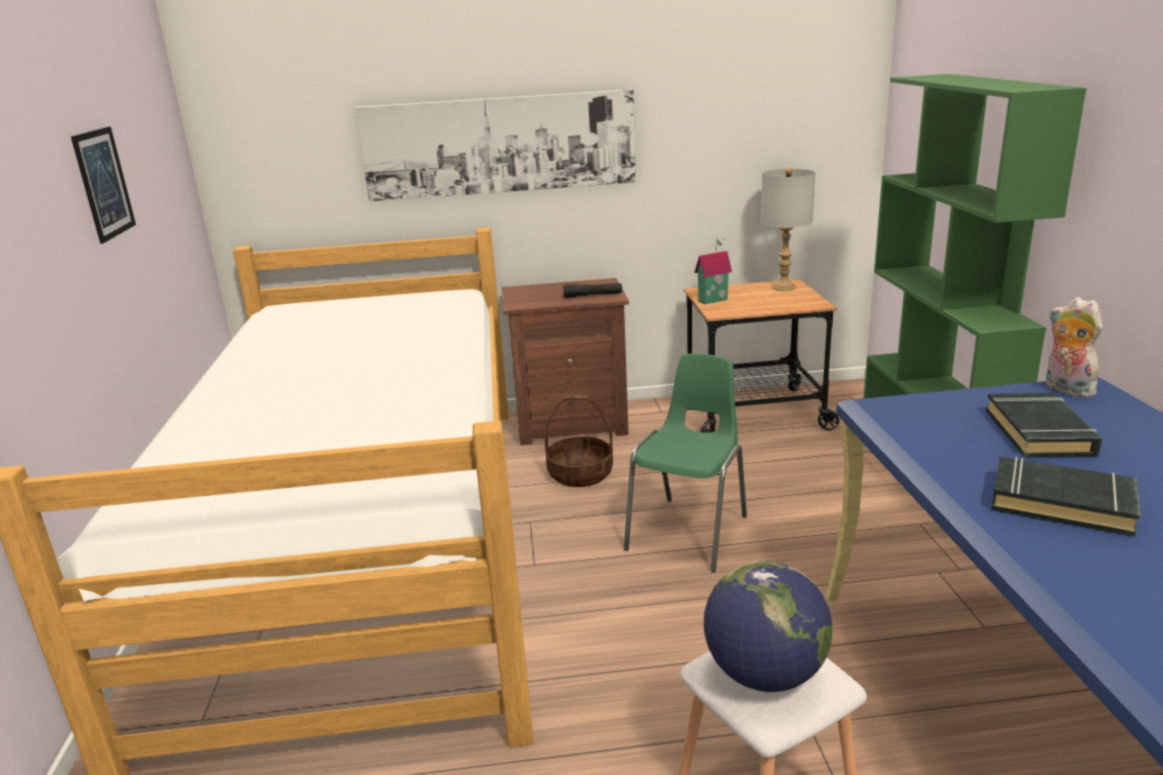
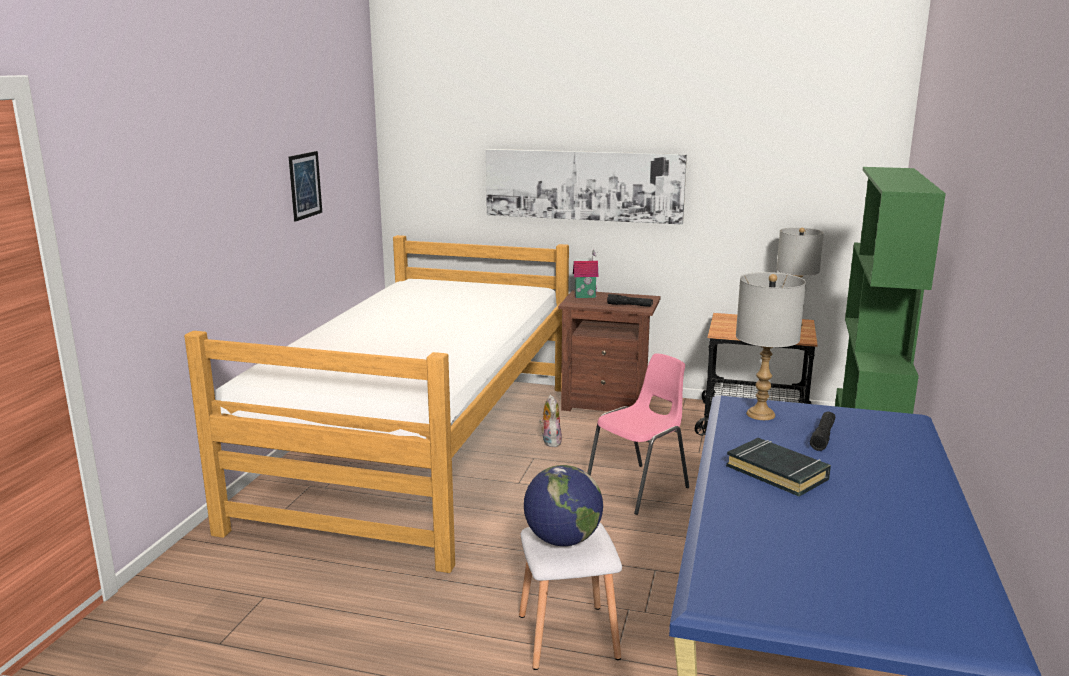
camera: 20 degrees right, 5 degrees down
basket [544,393,613,487] -> none
green chair [624,353,747,572] -> pink chair [587,353,689,515]
toy house [694,237,732,304] -> toy house moved to [573,250,598,298]
black book [986,393,1102,458] -> black flashlight [810,412,835,451]
plush toy [1046,297,1103,398] -> plush toy moved to [539,395,562,447]
none -> grey table lamp [736,272,806,420]

